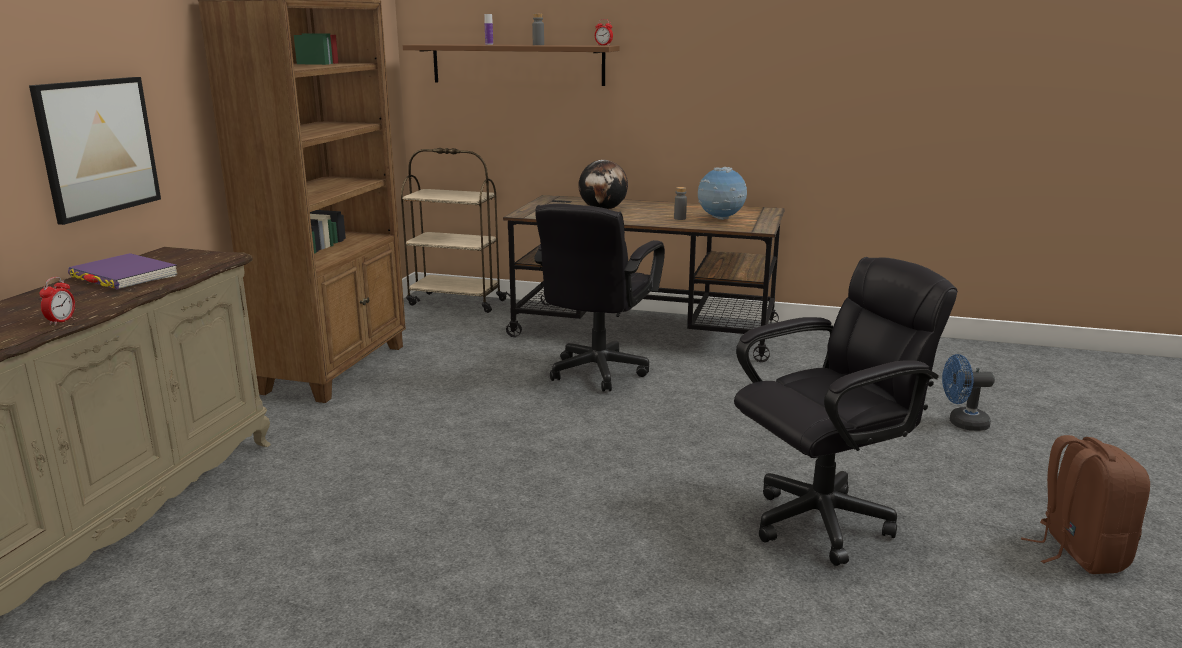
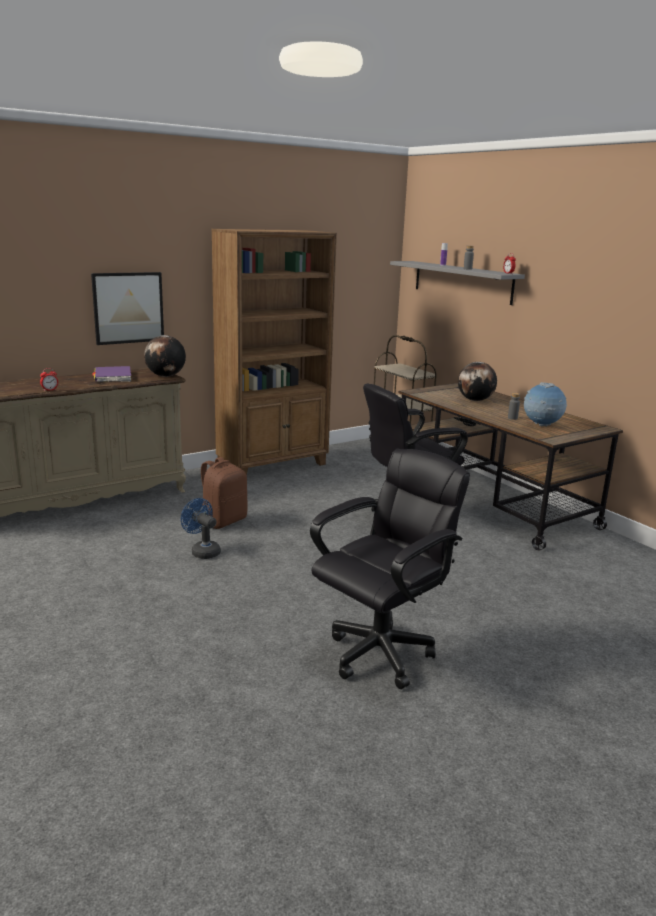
camera: 40 degrees right, 0 degrees up
brown shelf [403,44,620,86] -> grey shelf [390,261,525,305]
black office chair [734,257,958,566] -> black office chair turned 60 degrees counterclockwise [310,449,470,689]
blue fan [942,354,995,431] -> blue fan moved to [181,498,221,559]
brown backpack [1021,435,1150,574] -> brown backpack moved to [201,457,247,529]
none -> globe [144,335,186,377]

